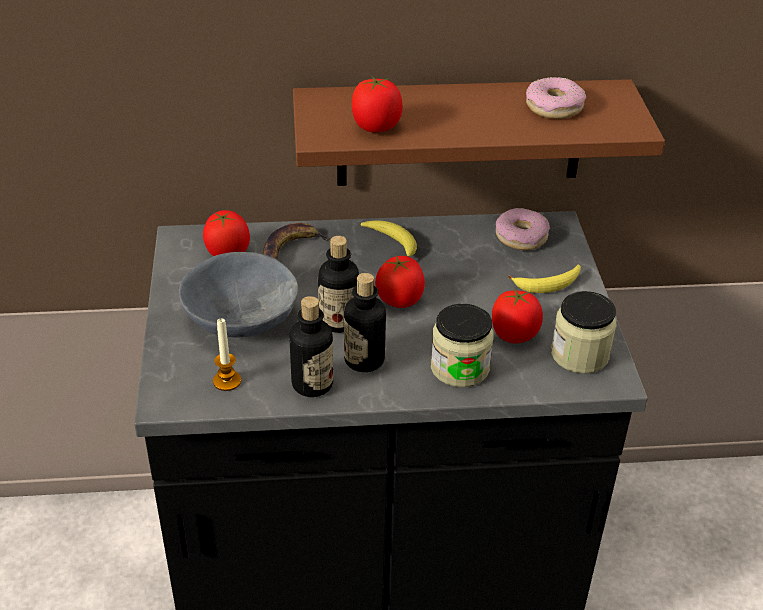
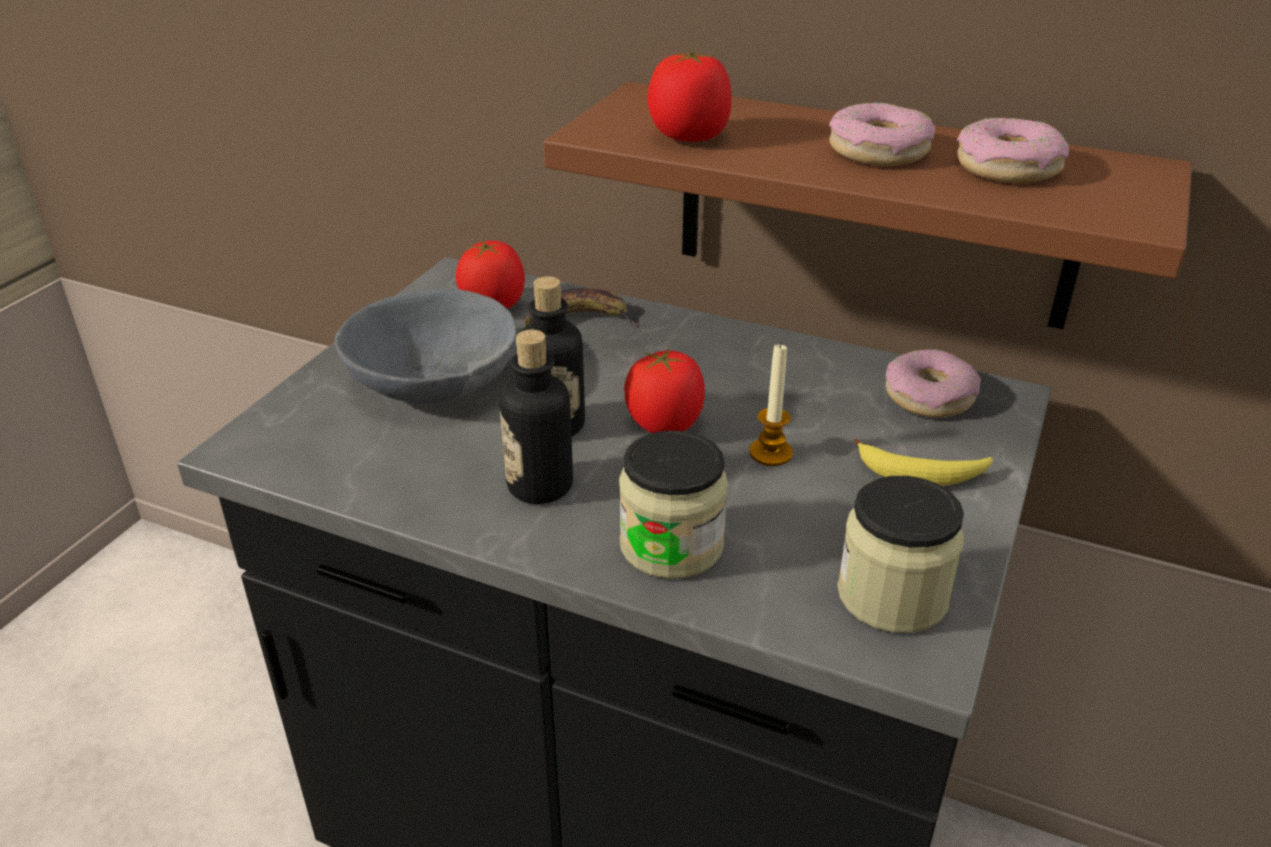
camera: 30 degrees right, 5 degrees down
candle [213,318,241,391] -> candle moved to [749,342,793,466]
bottle [290,296,333,397] -> none
banana [361,221,417,257] -> none
tomato [492,287,543,343] -> none
none -> donut [829,102,935,166]

